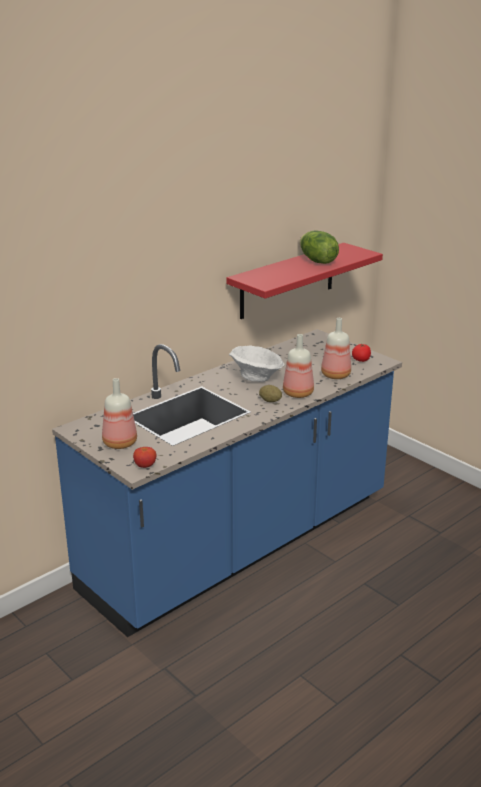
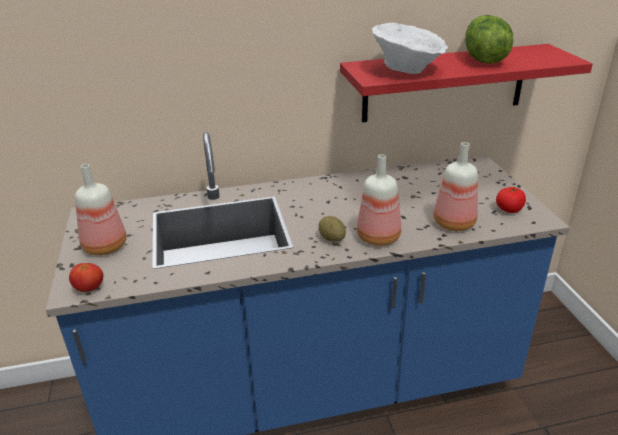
camera: 30 degrees right, 5 degrees up
white bowl [229,346,285,382] -> white bowl moved to [372,23,448,74]

